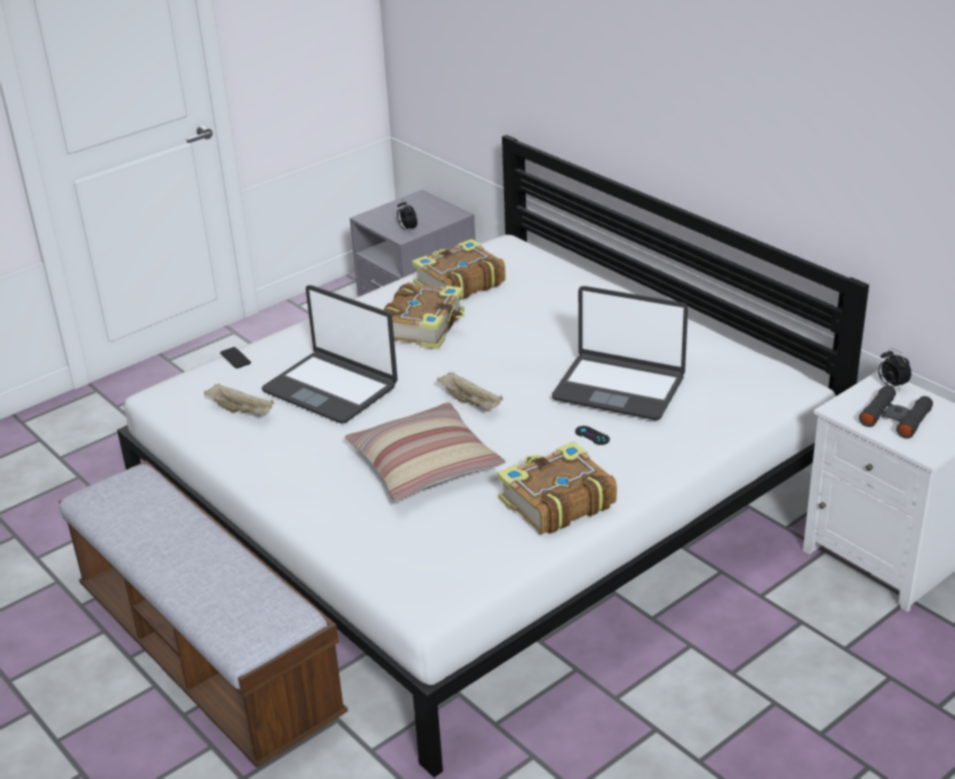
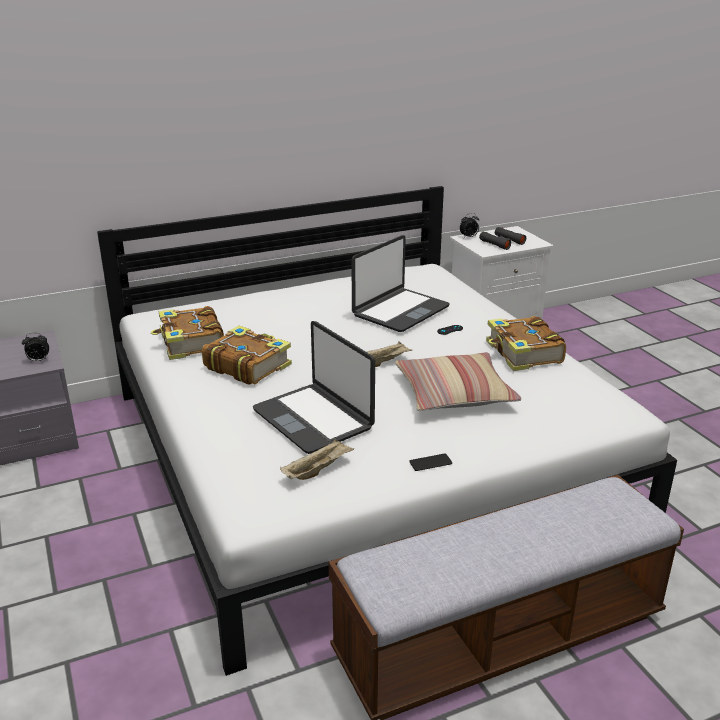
camera: 75 degrees left, 5 degrees down
phone [220,347,251,369] -> phone moved to [409,453,452,471]
laptop [262,285,398,423] -> laptop turned 90 degrees clockwise [253,321,375,454]

